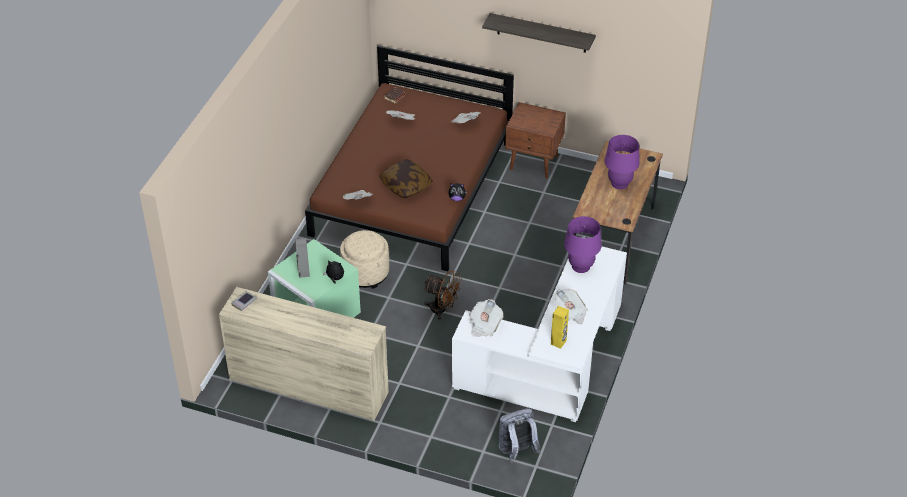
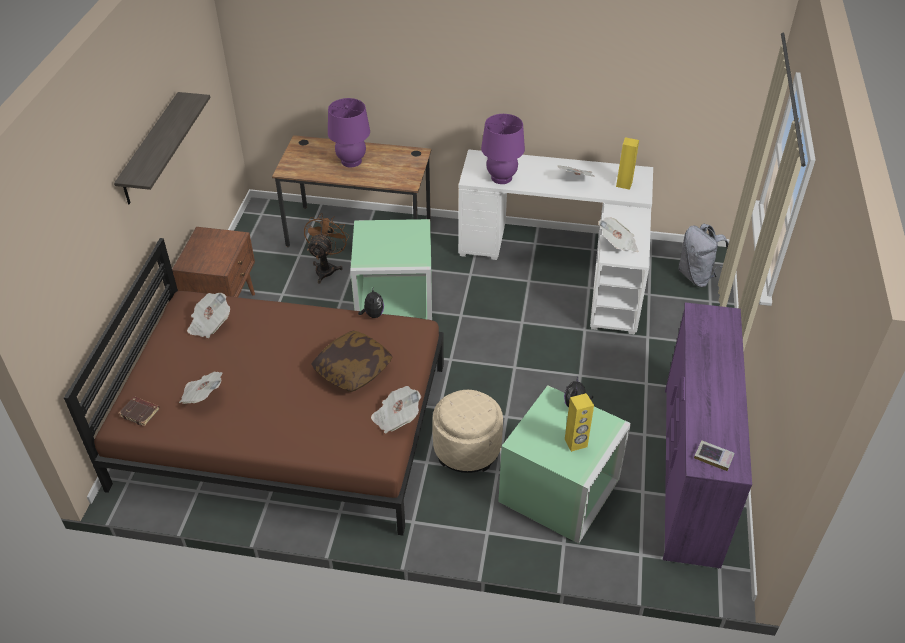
camera: 100 degrees left, 0 degrees up
beige dresser [219,287,389,421] -> purple dresser [663,302,752,568]
grey speaker [295,238,310,278] -> yellow speaker [565,393,594,452]
brown fan [424,270,462,320] -> brown fan moved to [304,213,349,283]
none -> green storage box [350,219,432,320]

